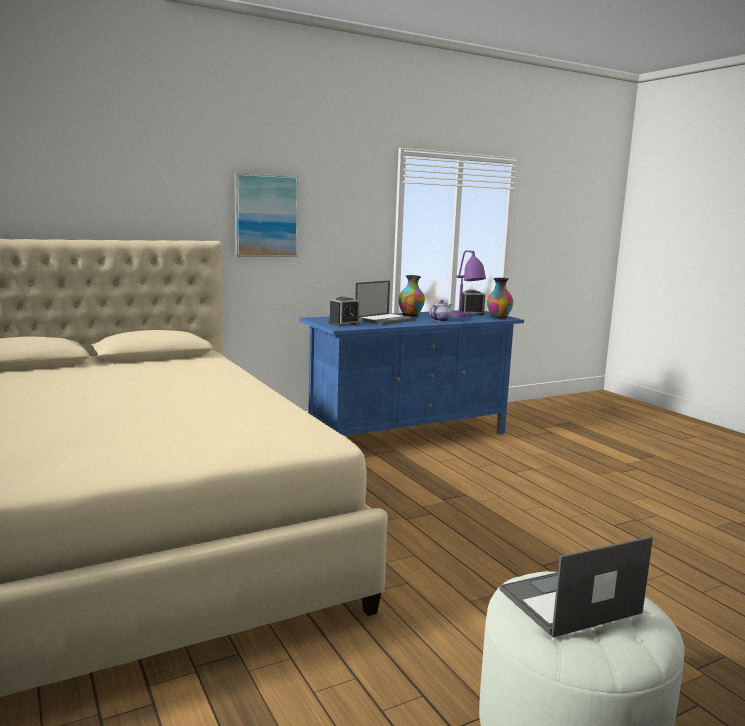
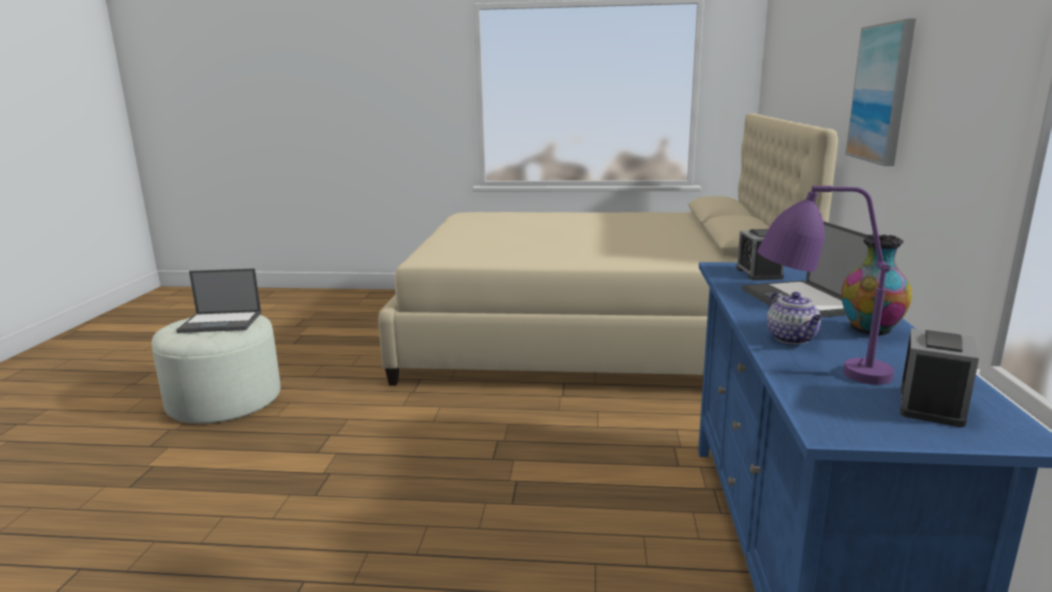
camera: 125 degrees right, 5 degrees up
vase [487,278,513,319] -> none
laptop [500,536,653,638] -> laptop turned 75 degrees clockwise [176,268,261,333]

